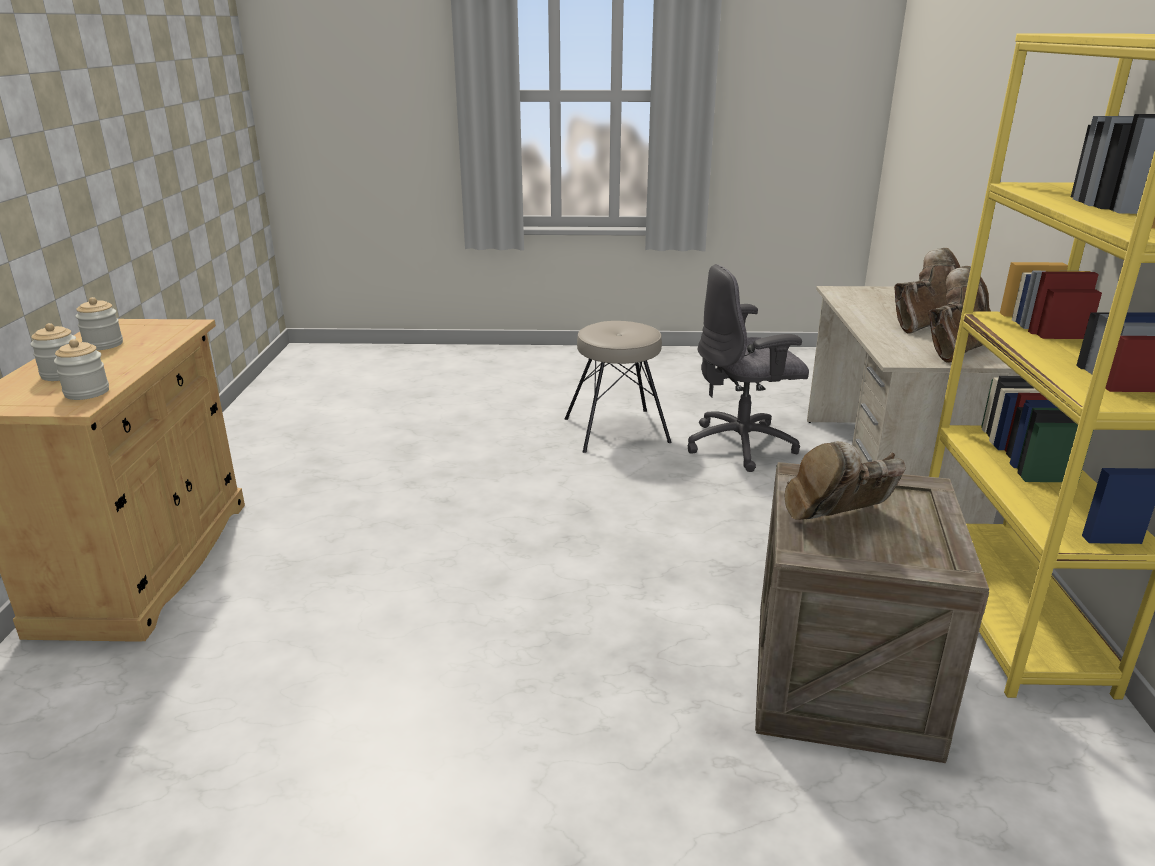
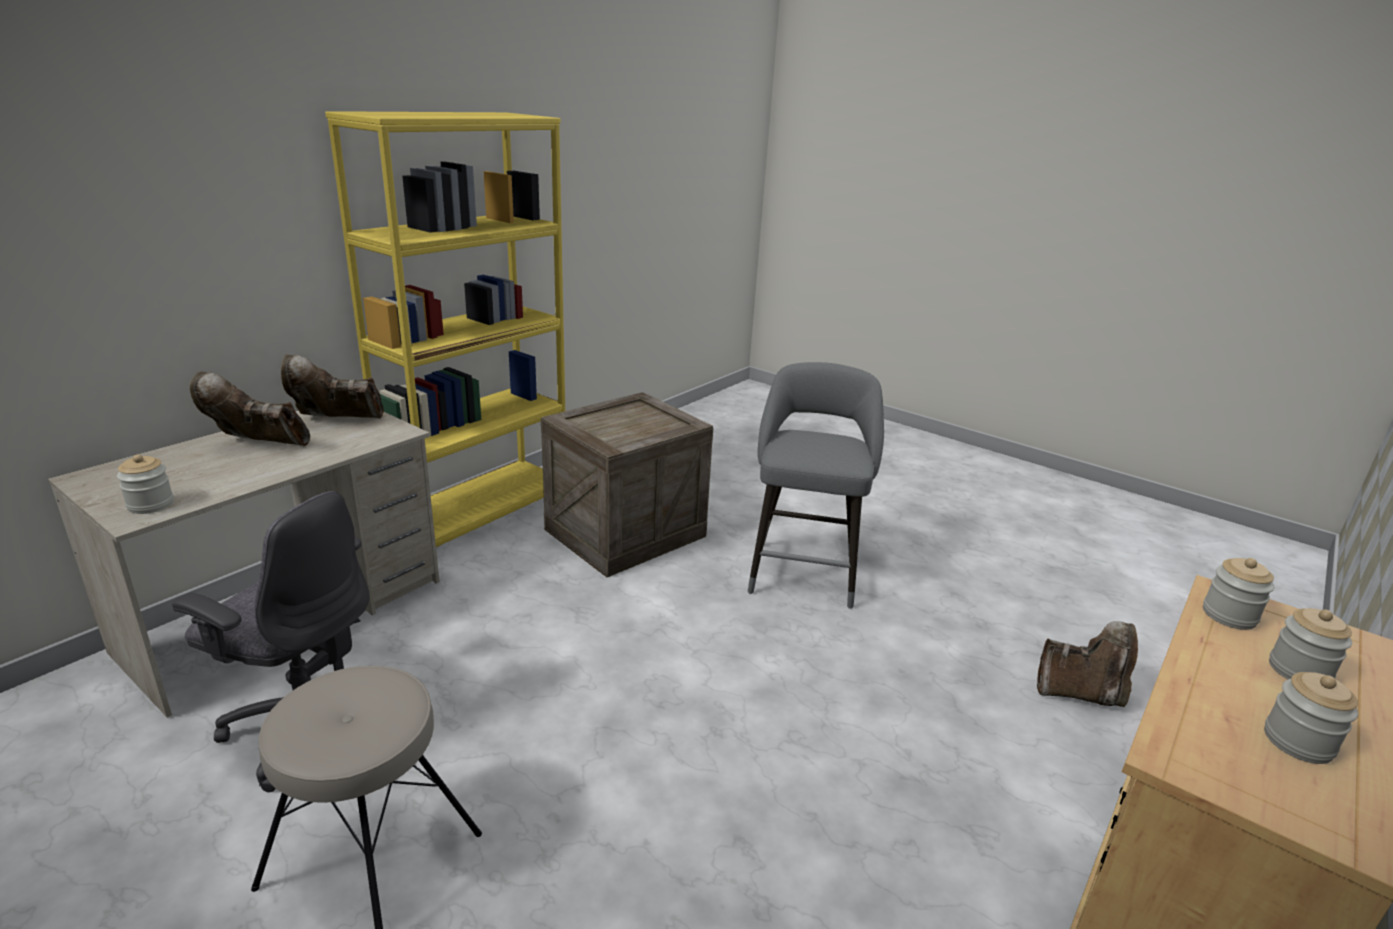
camera: 145 degrees left, 0 degrees up
brown boot [785,441,906,520] -> brown boot moved to [1037,621,1138,707]
none -> jar [117,454,174,514]
none -> grey stool [748,362,884,609]

